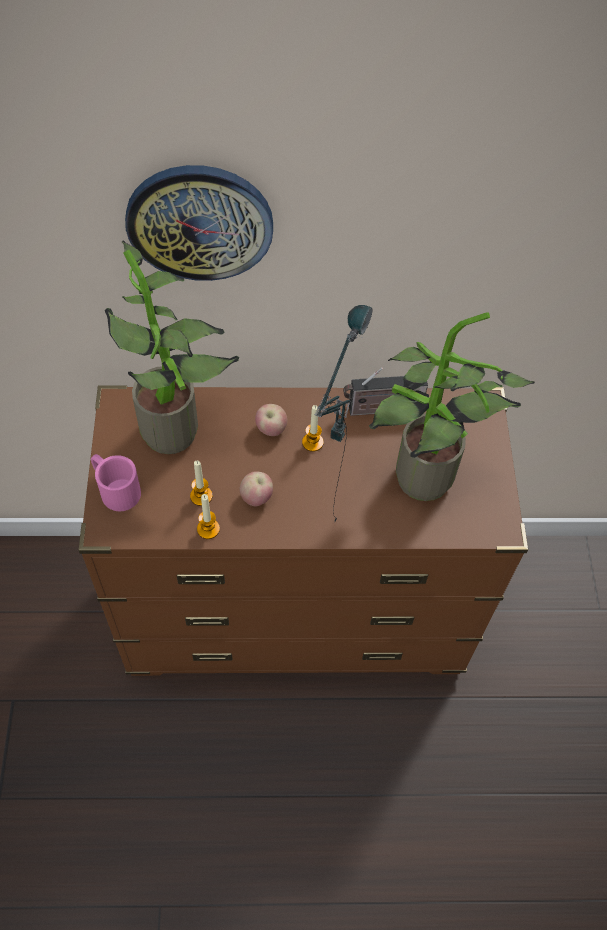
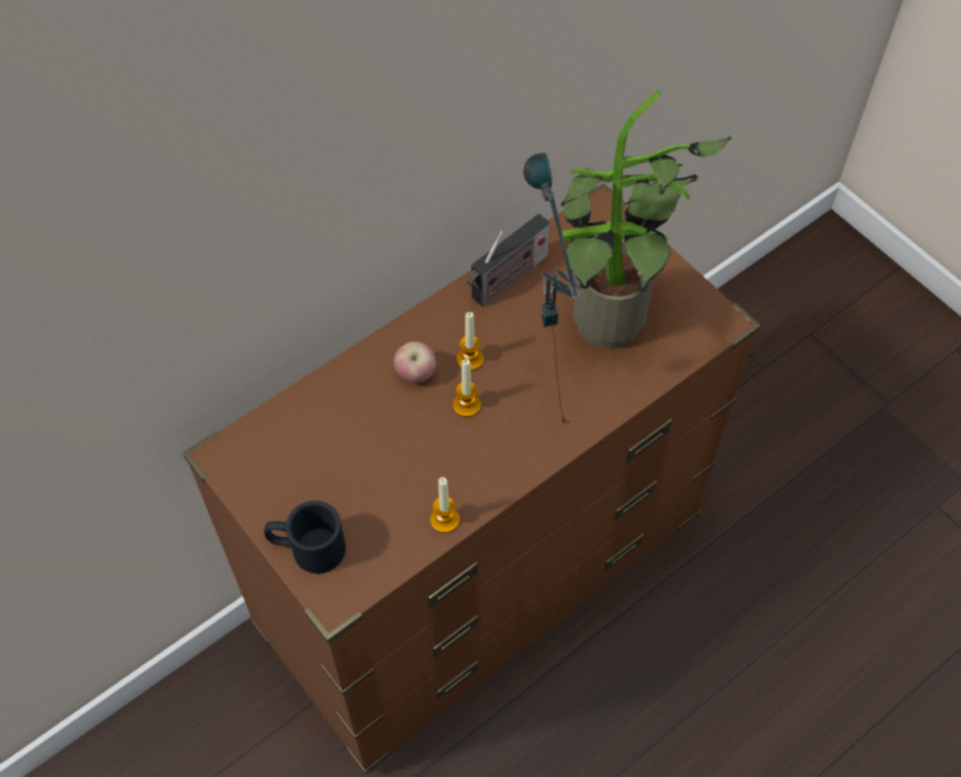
camera: 35 degrees left, 0 degrees up
pink mug [91,454,141,511] -> black mug [264,501,346,574]
potted plant [105,241,239,454] -> none
wall clock [125,165,273,281] -> none
candle [190,461,213,506] -> candle moved to [453,359,481,417]
apple [239,471,273,506] -> none

